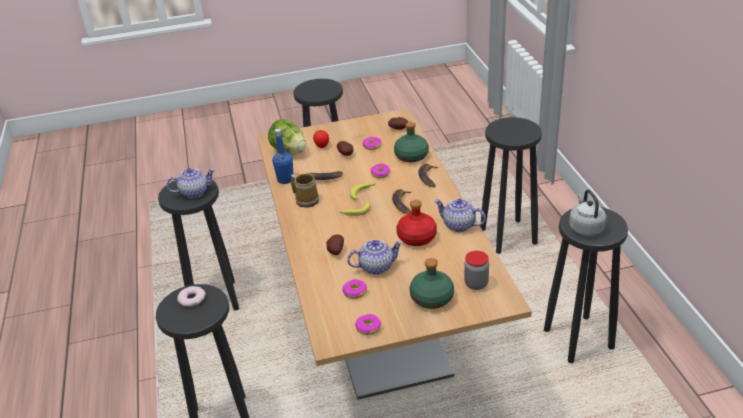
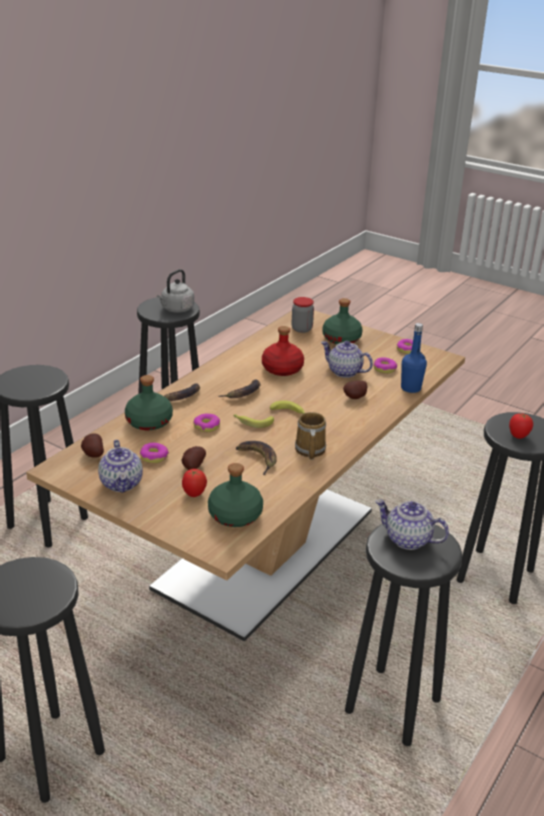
camera: 135 degrees left, 5 degrees down
donut [177,286,206,307] -> tomato [509,413,533,439]
lettuce [268,119,306,155] -> green bottle [208,463,263,527]
blue bottle [272,129,293,184] -> blue bottle moved to [401,323,427,393]
teapot [434,198,486,232] -> teapot moved to [98,440,143,493]

